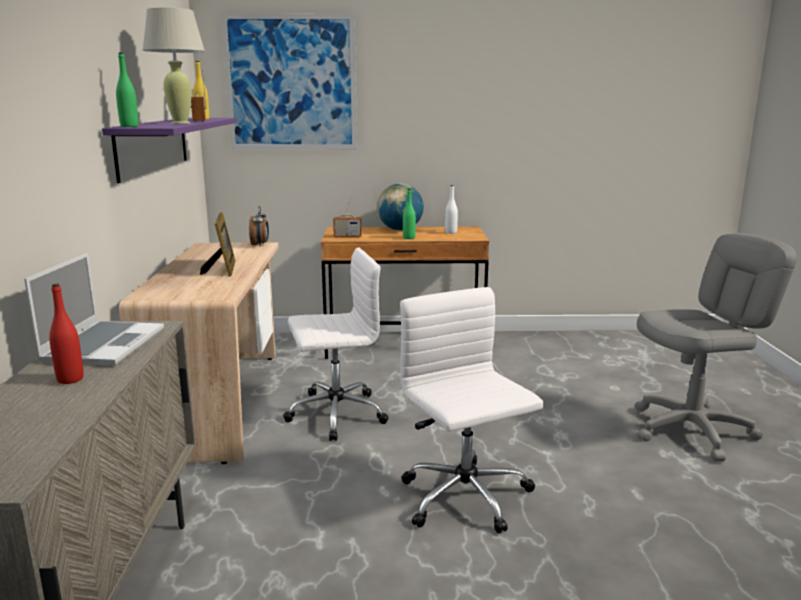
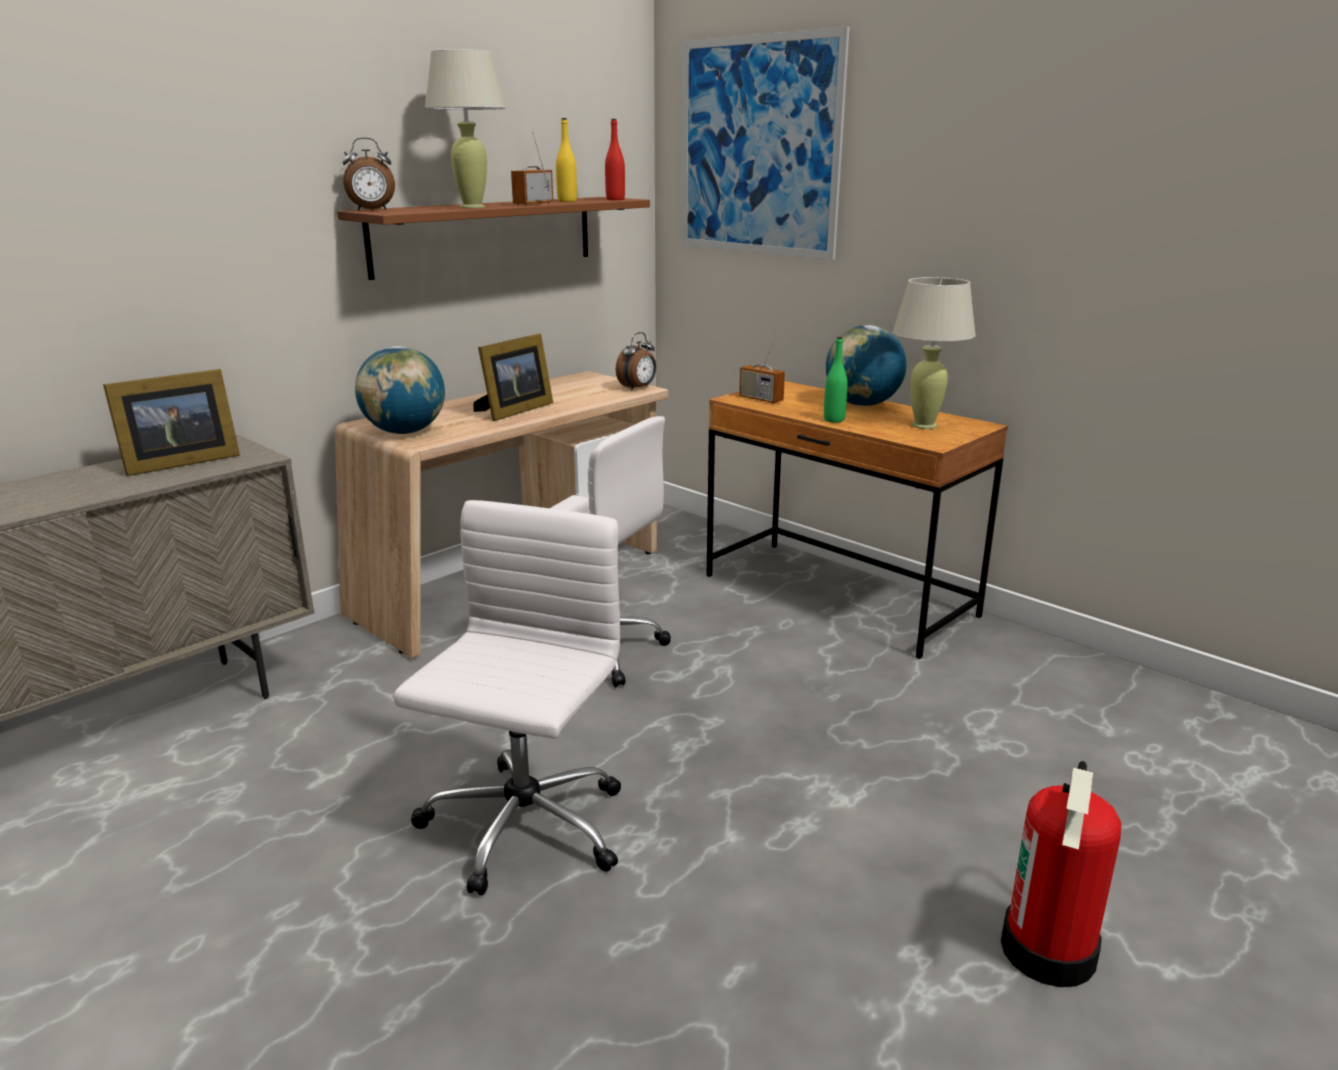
camera: 45 degrees right, 5 degrees up
laptop [24,253,164,366] -> picture frame [103,369,240,476]
red bottle [49,283,84,384] -> red bottle moved to [605,119,625,200]
purple shelf [102,118,237,183] -> brown shelf [337,197,650,280]
green bottle [116,53,139,127] -> alarm clock [343,137,395,210]
white bottle [445,185,458,234] -> beige table lamp [893,277,976,429]
grey office chair [635,233,797,461] -> fire extinguisher [1001,761,1121,987]
none -> globe [355,346,445,434]

